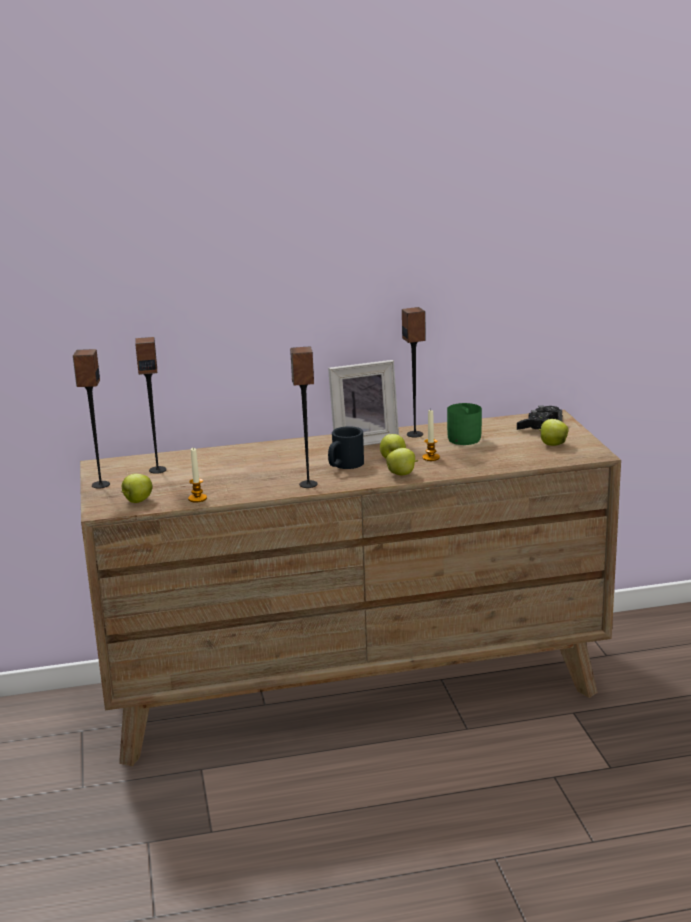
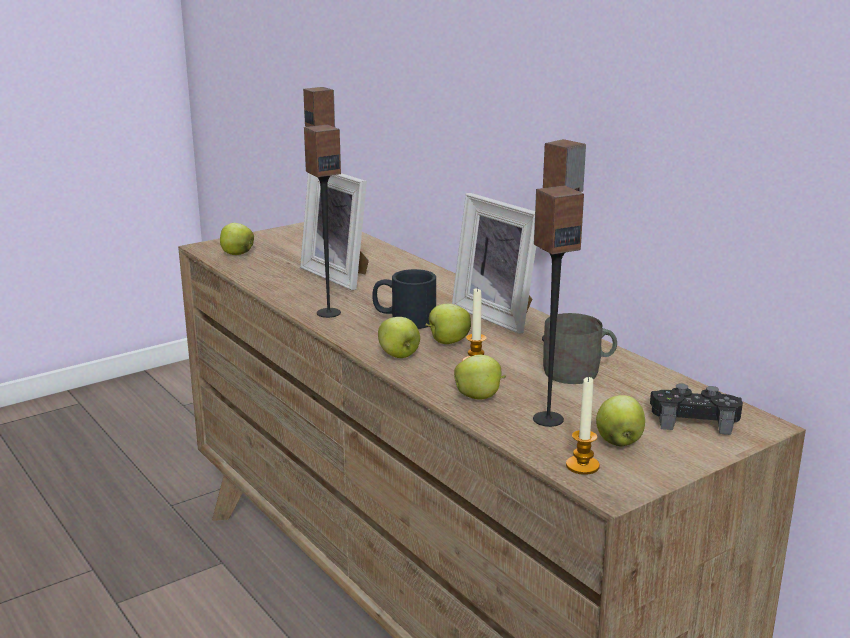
camera: 65 degrees right, 0 degrees up
speaker [73,349,110,489] -> speaker moved to [533,186,584,427]
candle [188,447,207,503] -> candle moved to [566,376,600,475]
green mug [447,403,482,445] -> grey mug [543,313,617,384]
none -> picture frame [300,173,369,290]
none -> apple [454,355,506,400]

